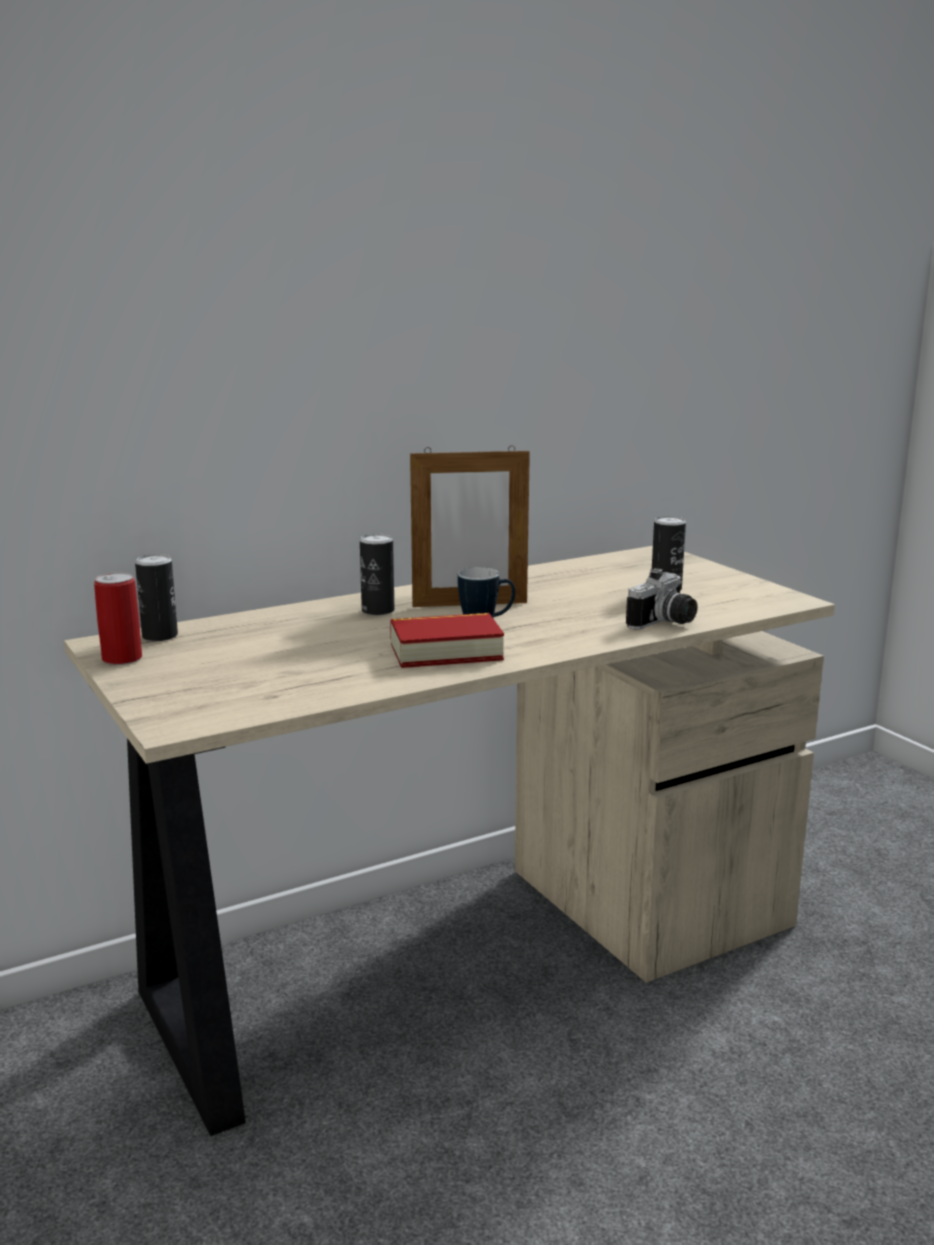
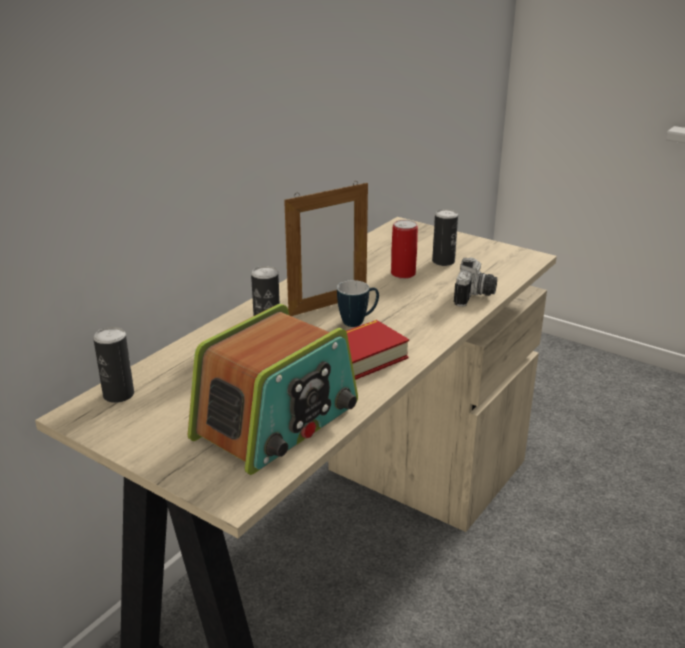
camera: 25 degrees left, 10 degrees up
can [94,572,142,665] -> can moved to [391,220,418,279]
none -> radio [188,304,358,475]

